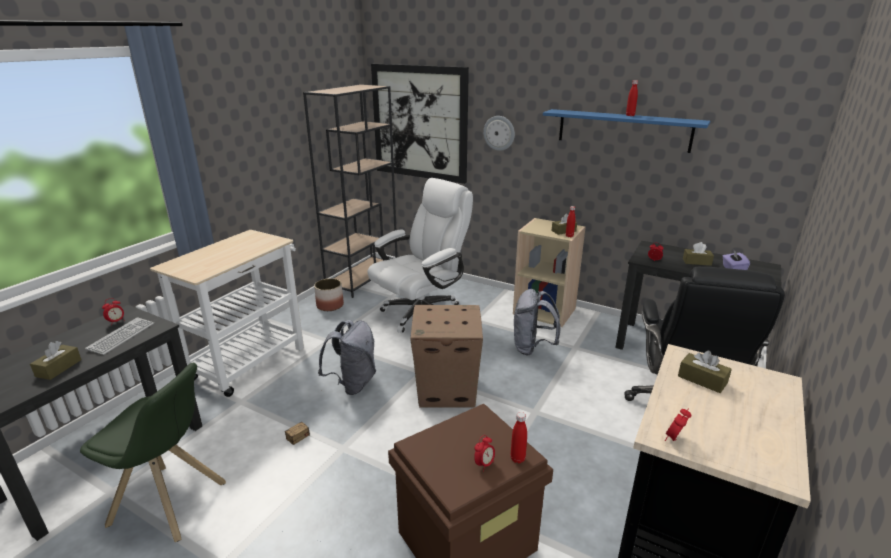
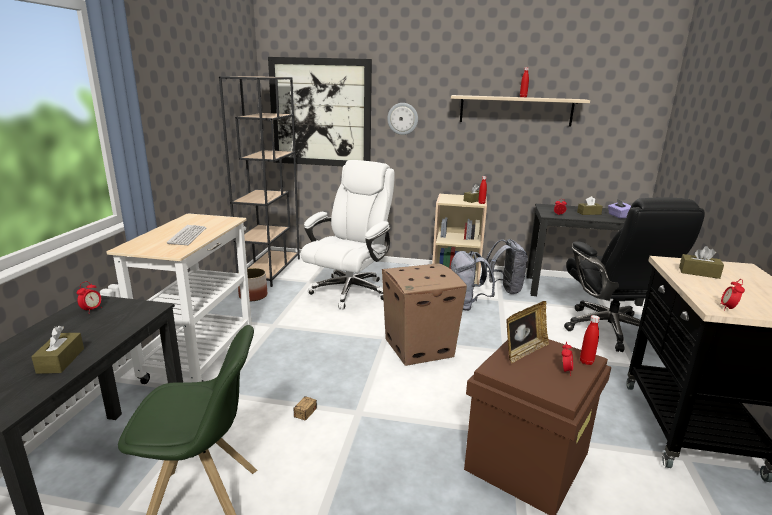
camera: 20 degrees left, 5 degrees down
keyboard [85,317,154,355] -> keyboard moved to [167,225,207,245]
grey backpack [318,320,376,395] -> grey backpack moved to [486,239,528,294]
blue shelf [543,109,710,153] -> beige shelf [451,95,590,126]
none -> picture frame [506,301,549,363]

